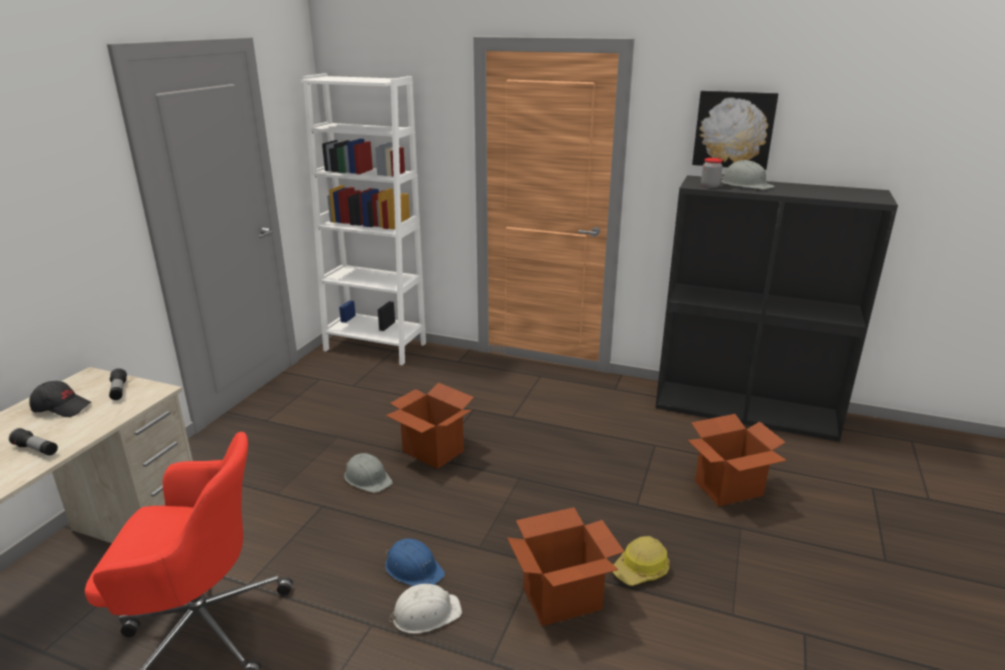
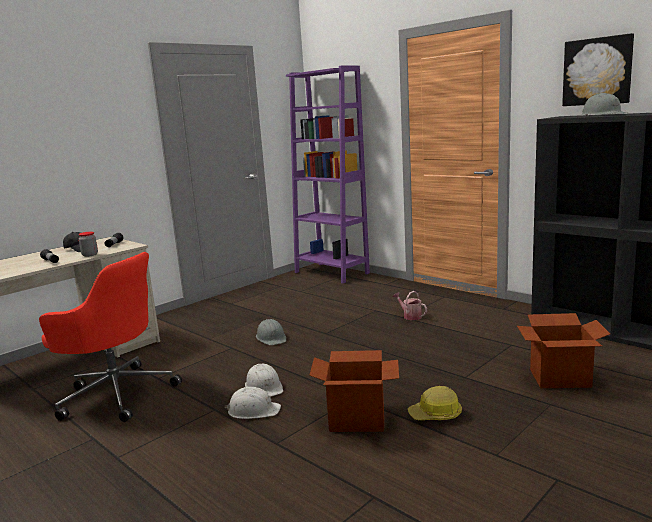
camera: 25 degrees right, 10 degrees down
white bookcase [300,73,426,365] -> purple bookcase [286,66,370,283]
blue hard hat [385,538,445,586] -> white hard hat [245,363,283,397]
cardboard box [386,383,474,469] -> none
jar [701,158,723,188] -> jar moved to [78,232,98,257]
none -> watering can [393,291,427,320]

